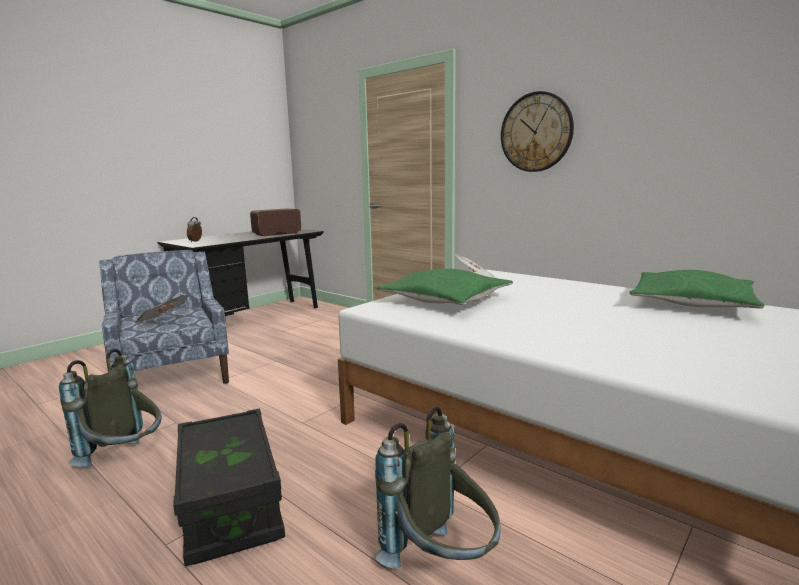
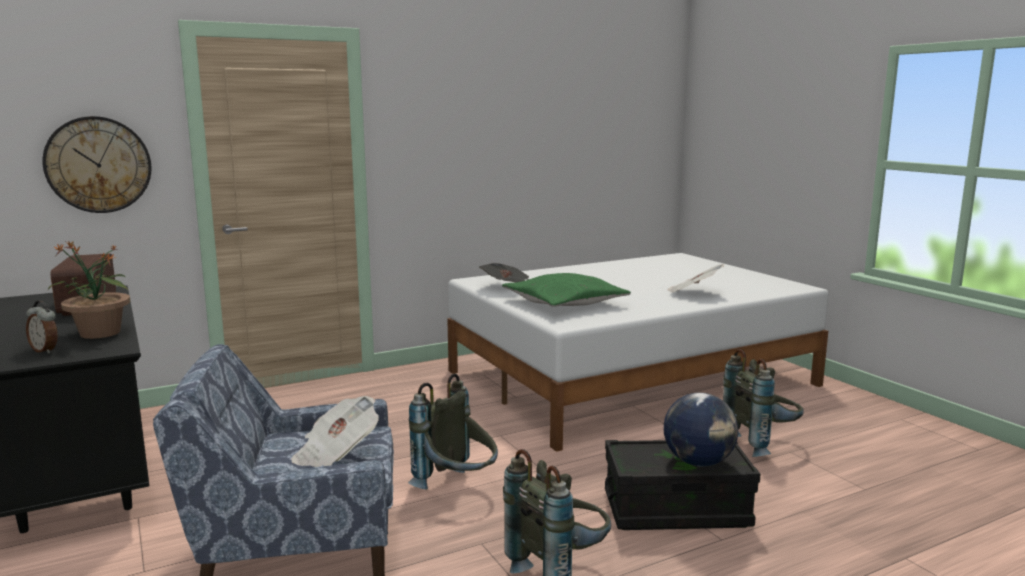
camera: 70 degrees left, 0 degrees up
wall clock [501,91,574,172] -> wall clock moved to [43,116,151,213]
green pillow [629,270,764,308] -> none
none -> potted plant [48,241,130,339]
none -> grey backpack [408,373,498,489]
none -> globe [663,392,738,466]
none -> newspaper [668,264,724,293]

